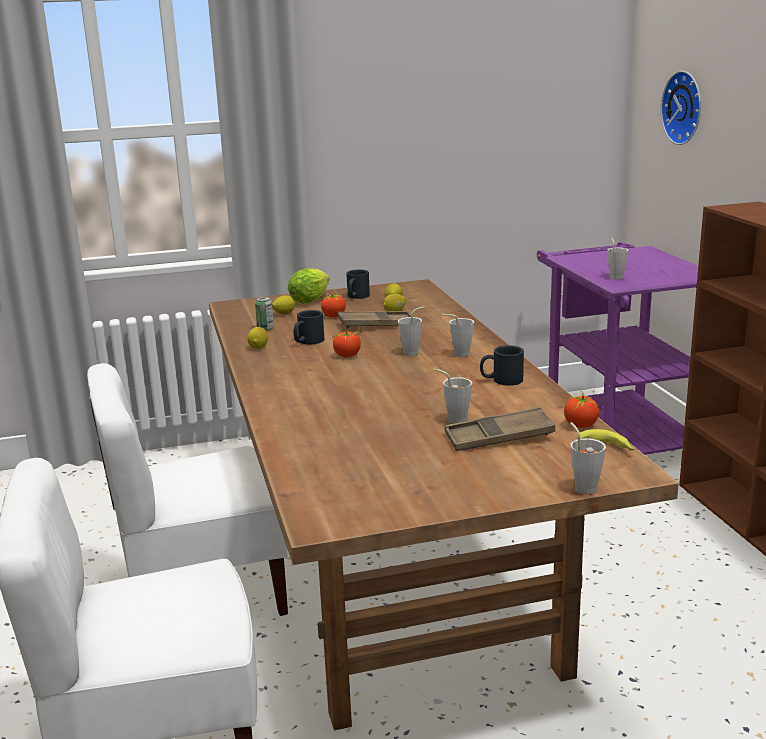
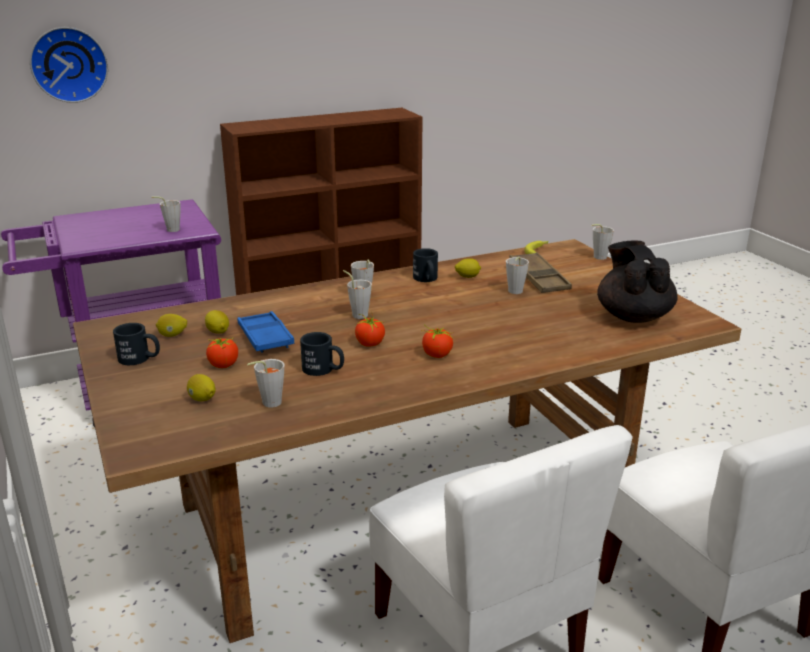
camera: 100 degrees left, 5 degrees up
lemon [247,327,268,349] -> lemon moved to [455,258,481,278]
can [255,297,274,331] -> grey cup [247,359,285,408]
lettuce [288,268,330,304] -> none
brown tray [338,311,411,329] -> blue tray [237,311,294,353]
tomato [564,390,599,428] -> tomato moved to [421,325,453,358]
none -> black teapot [597,241,678,323]

